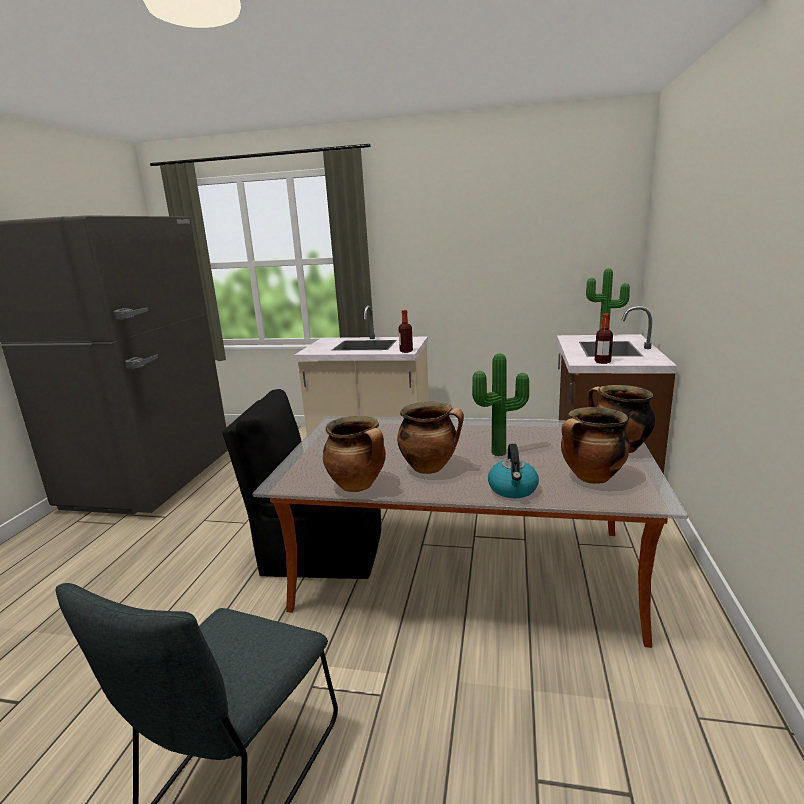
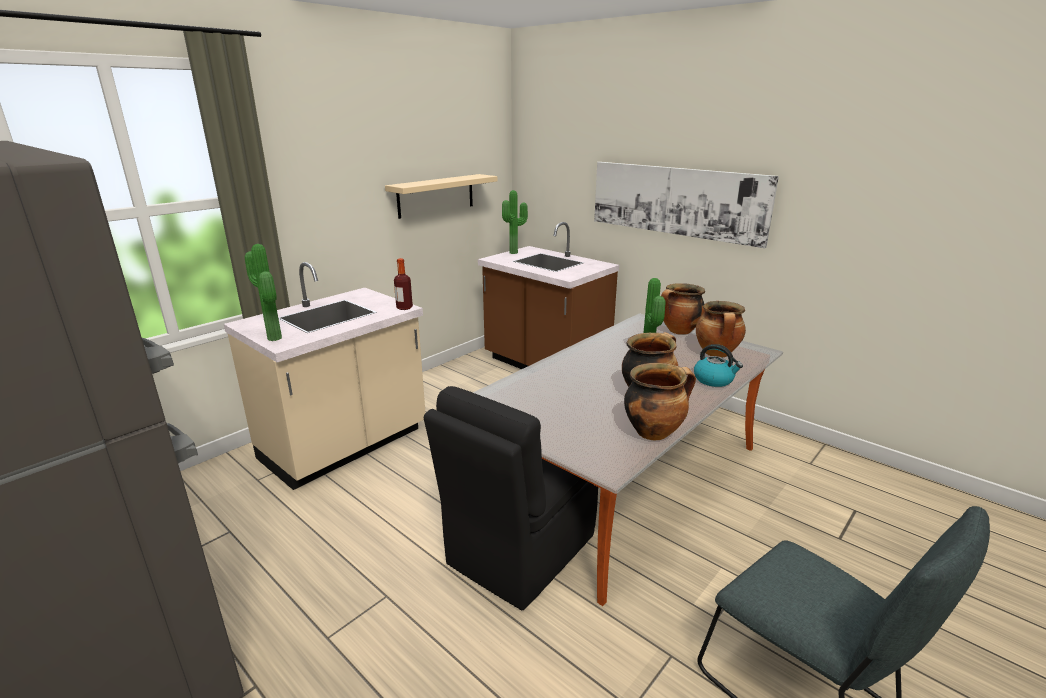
camera: 60 degrees left, 5 degrees up
bottle [595,313,613,364] -> none
none -> potted plant [245,244,282,341]
none -> beige shelf [385,174,498,219]
none -> picture [594,162,779,248]

